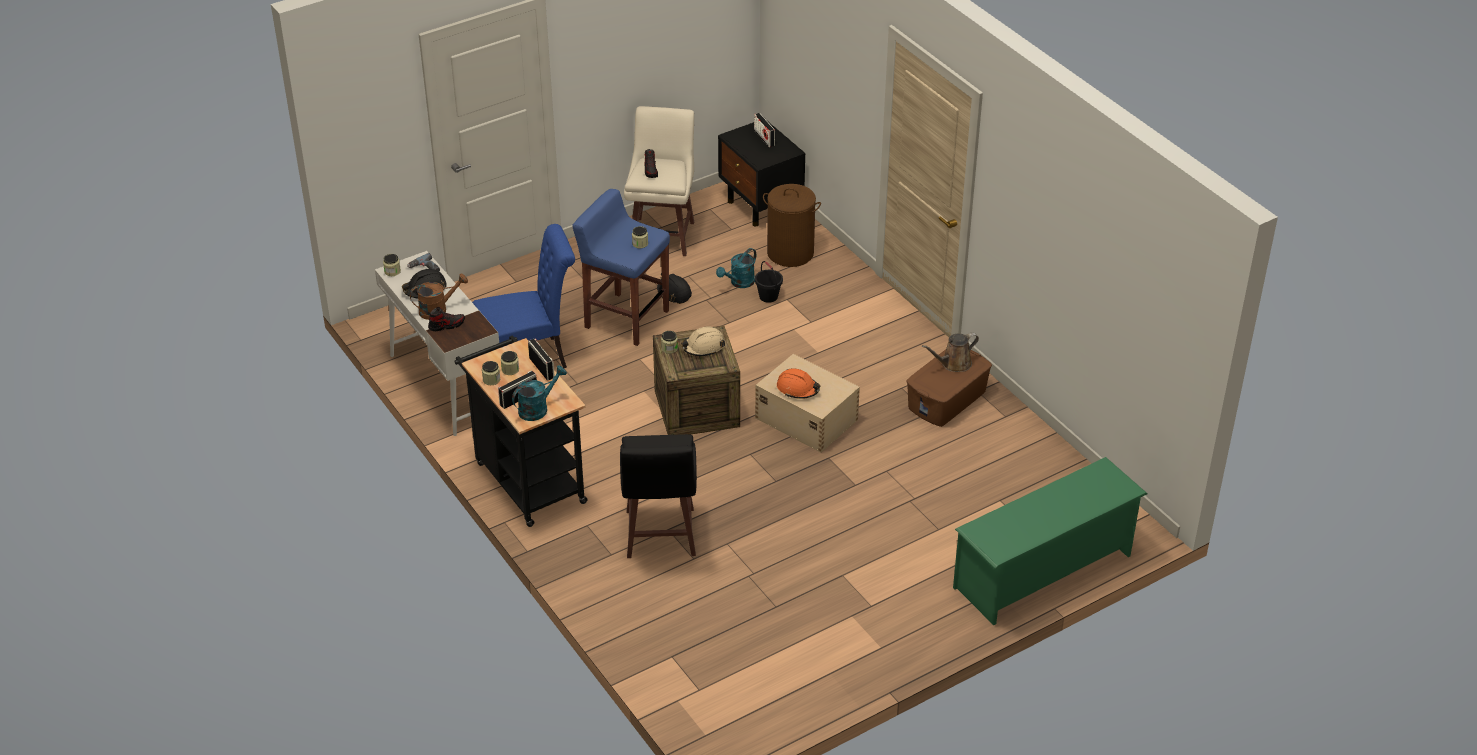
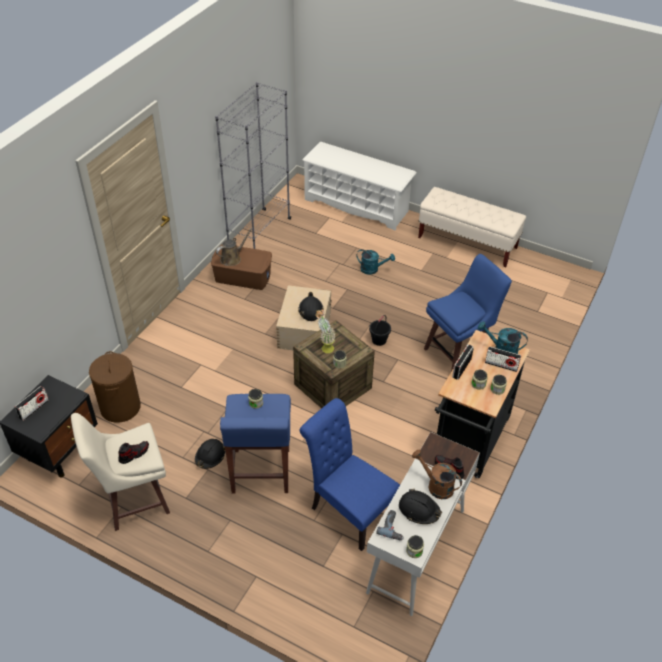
camera: 120 degrees left, 5 degrees up
black stool [620,434,697,558] -> blue stool [424,254,512,371]
beige hard hat [681,327,725,356] -> potted plant [315,310,336,353]
turquoise watering can [716,248,756,288] -> turquoise watering can moved to [356,249,395,275]
black bucket [755,261,783,303] -> black bucket moved to [369,315,391,346]
orange hard hat [777,368,820,399] -> black hard hat [298,292,324,321]
brown watering can [922,333,979,372] -> brown watering can turned 75 degrees counterclockwise [216,228,253,266]
green shoe rack [953,457,1148,625] -> white shoe rack [302,142,417,231]
none -> grey bookcase [215,82,291,249]
none -> beige bench [418,187,526,267]

